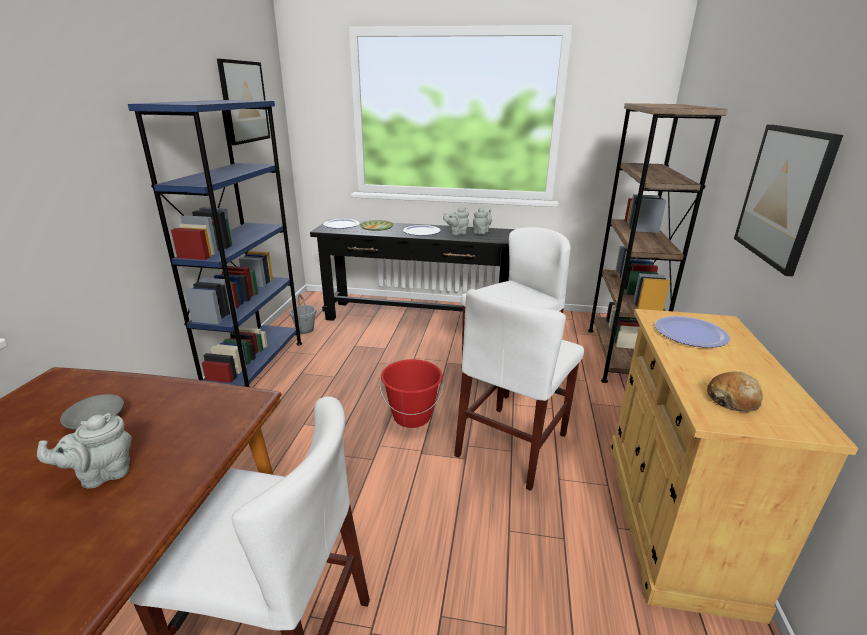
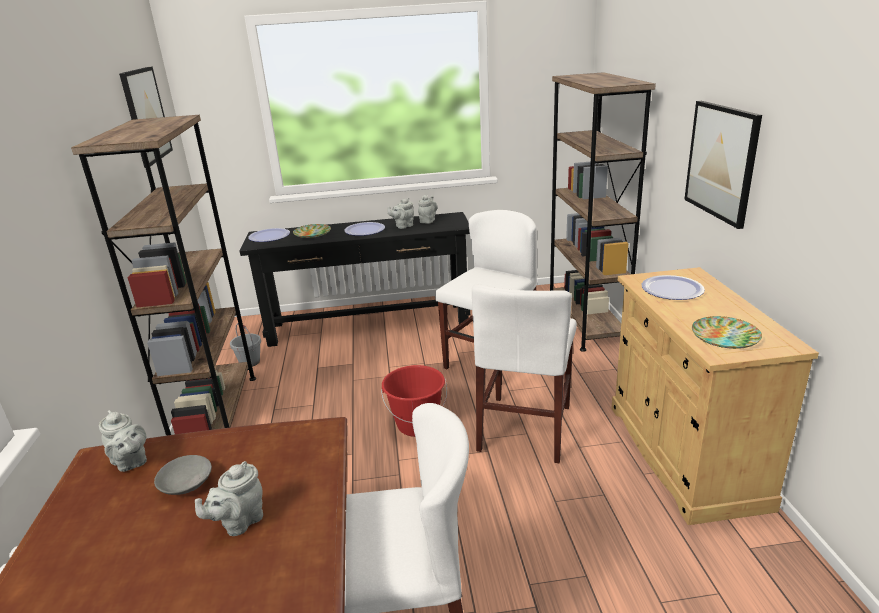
camera: 15 degrees left, 0 degrees up
blue bookcase [128,100,302,387] -> brown bookcase [71,115,256,436]
bread [707,372,763,412] -> plate [692,316,762,349]
none -> grey teapot [99,410,147,472]

